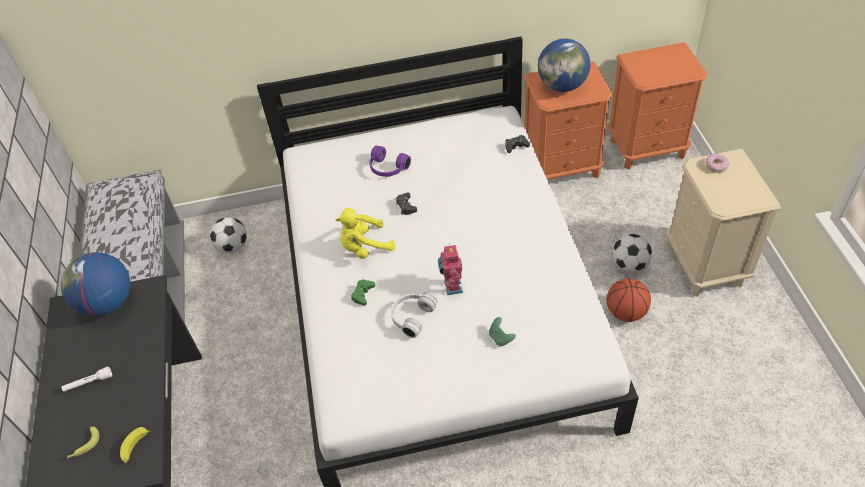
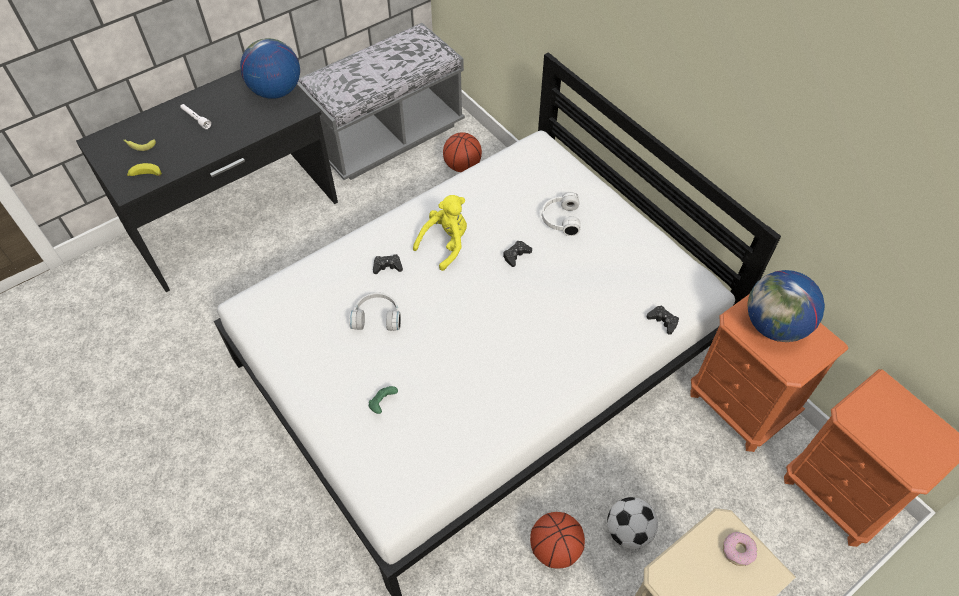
camera: 60 degrees right, 5 degrees up
football [210,217,247,253] -> basketball [443,132,482,172]
yellow plush toy [336,208,395,259] -> yellow plush toy turned 90 degrees clockwise [413,195,467,271]
green game controller [351,279,375,306] -> black game controller [373,254,403,274]
purple headphones [369,146,411,177] -> white headphones [542,192,581,236]
toy robot [438,243,463,295] -> none

